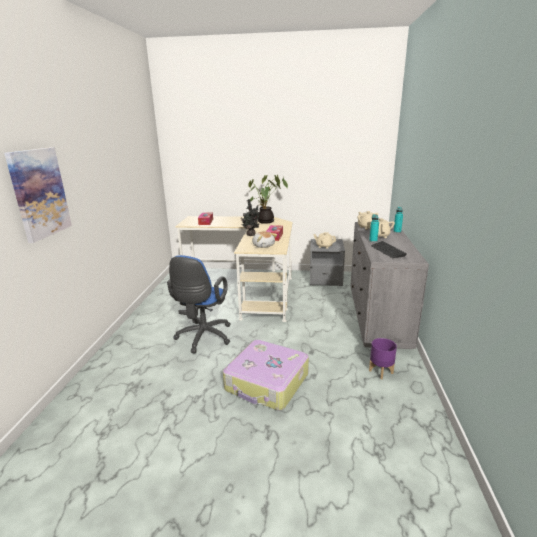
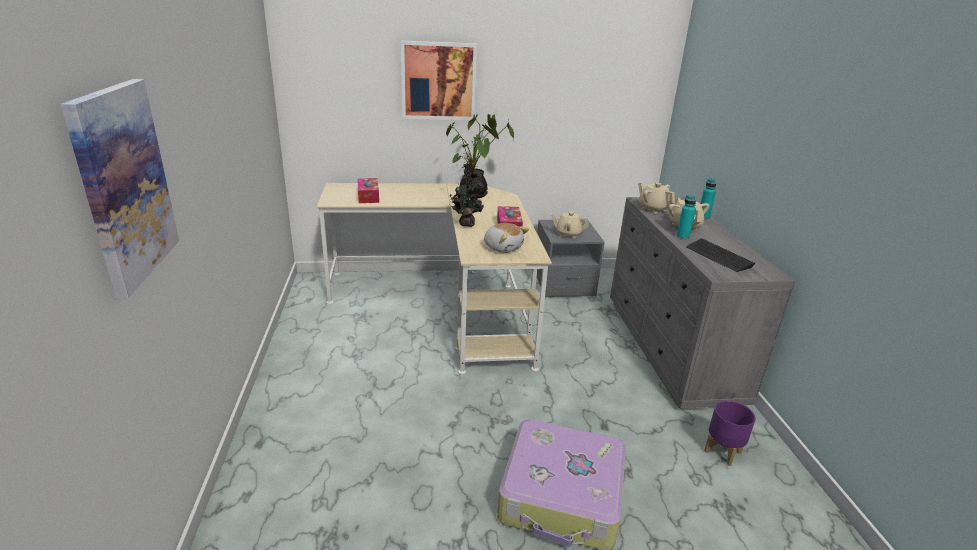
camera: 15 degrees left, 5 degrees up
blue office chair [167,255,231,354] -> none
none -> picture [401,41,477,120]

